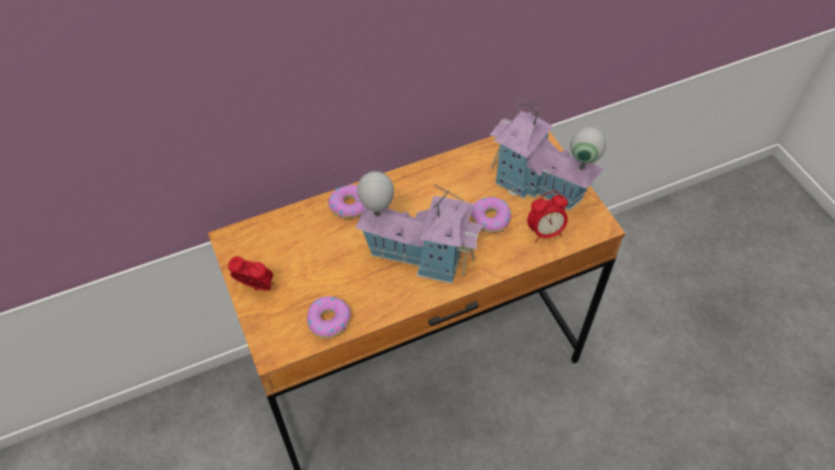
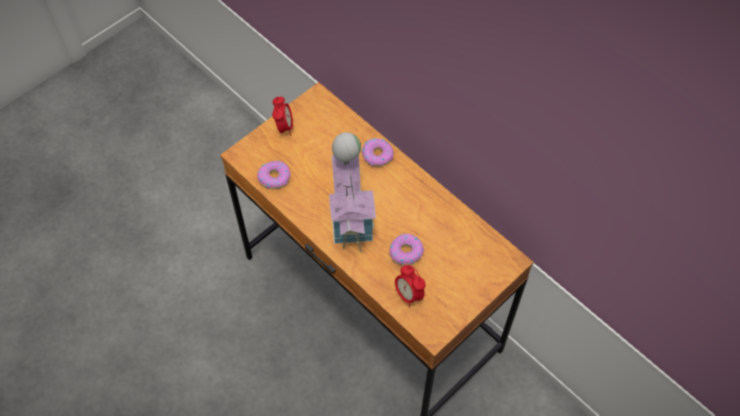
camera: 70 degrees right, 5 degrees up
toy house [490,98,606,211] -> none

